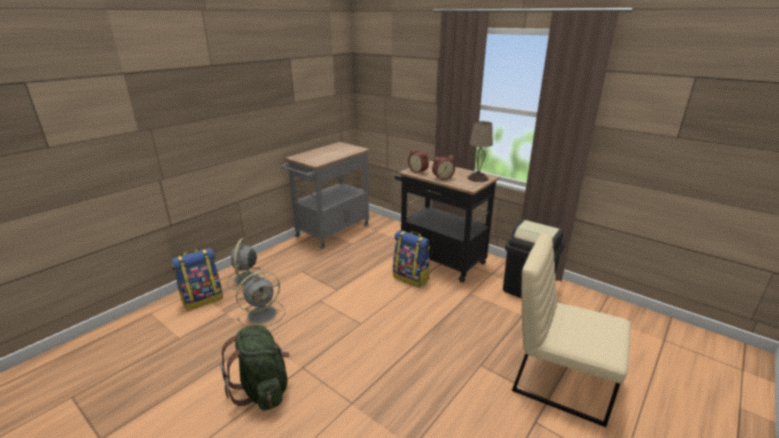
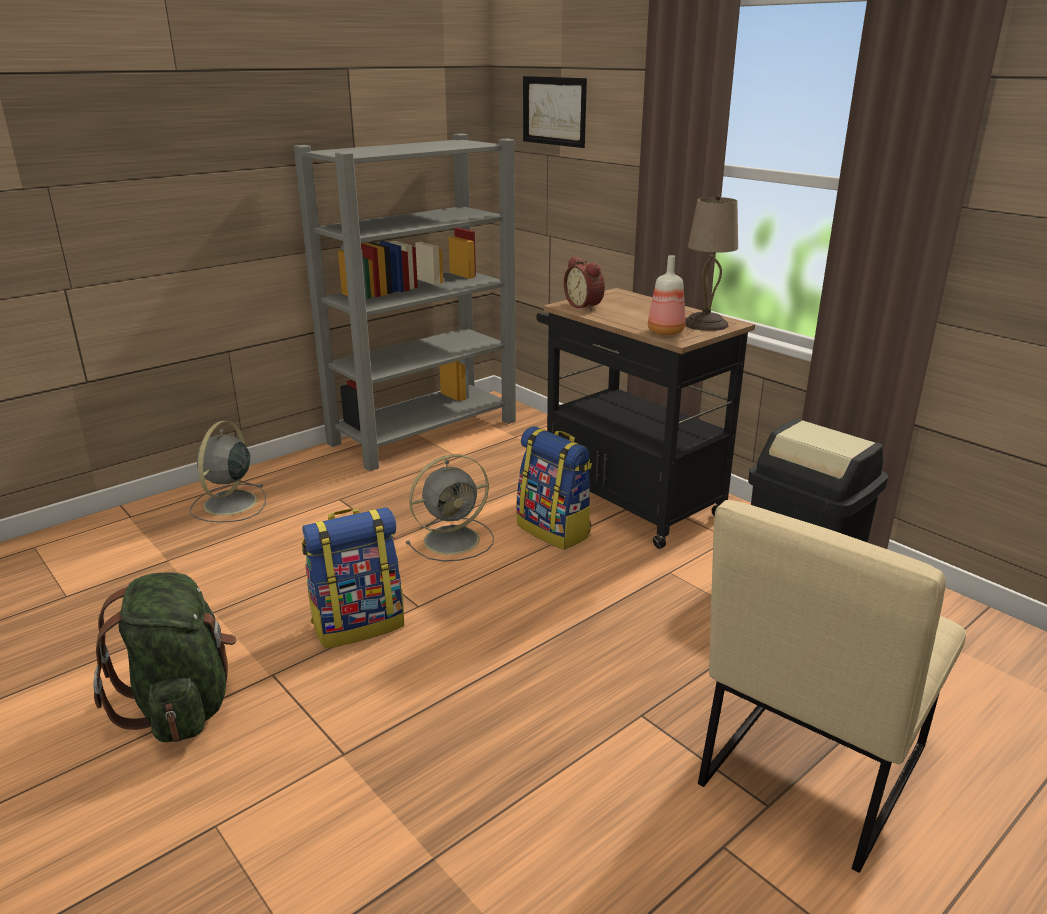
camera: 10 degrees right, 0 degrees up
backpack [172,248,223,310] -> backpack moved to [302,507,404,649]
grey fan [236,271,285,327] -> grey fan moved to [406,454,494,562]
grey cart [281,142,370,249] -> grey bookcase [294,133,516,471]
alarm clock [432,155,455,180] -> none
beige chair [512,233,631,427] -> beige chair turned 90 degrees counterclockwise [698,500,966,873]
none -> picture [523,76,587,148]
none -> bottle [648,255,685,335]

